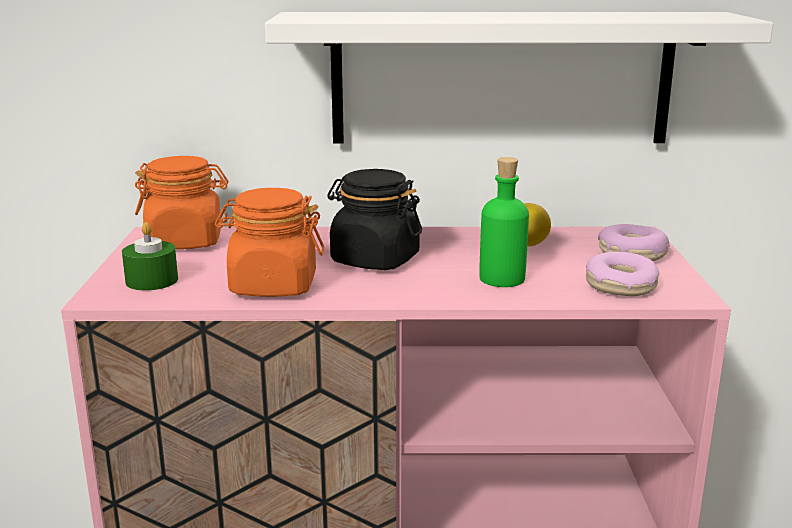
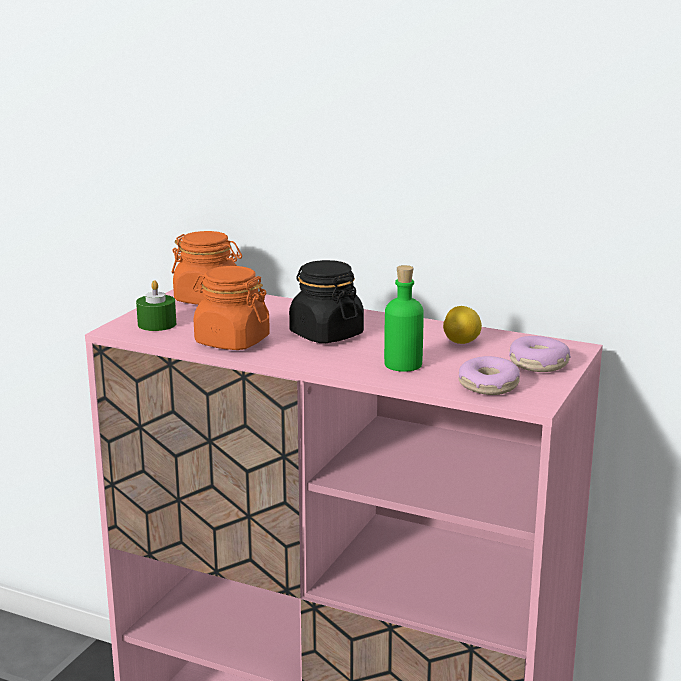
camera: 25 degrees right, 0 degrees up
white shelf [265,12,773,143] -> none

